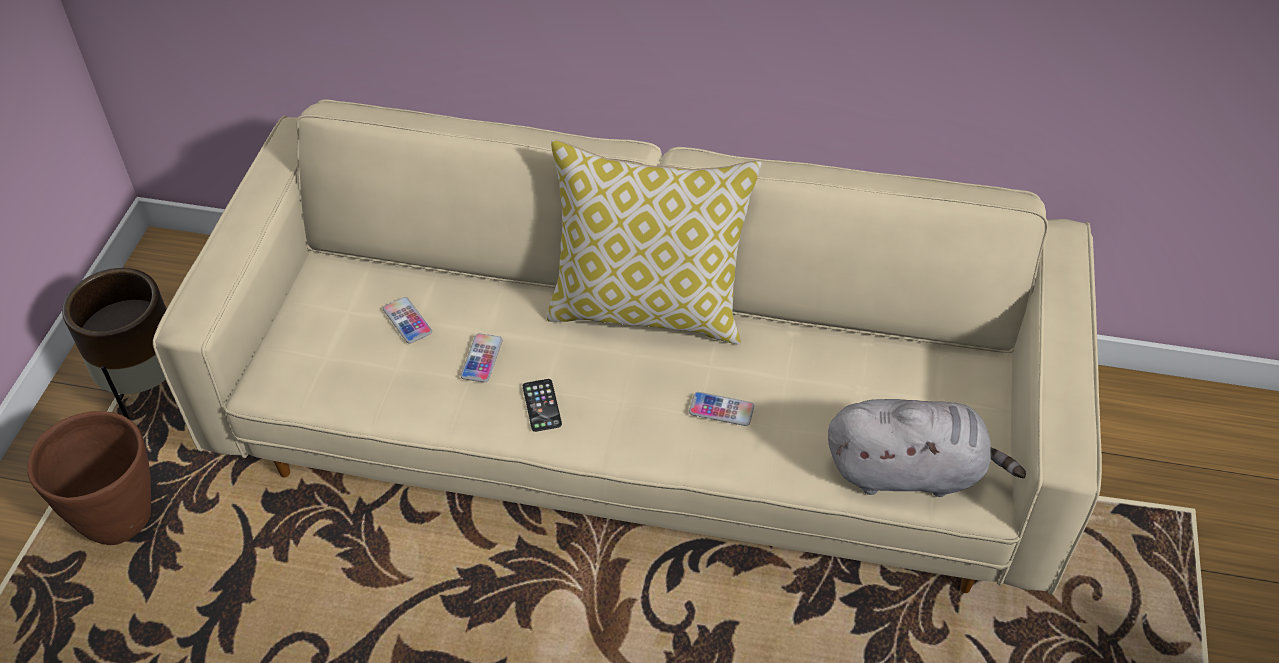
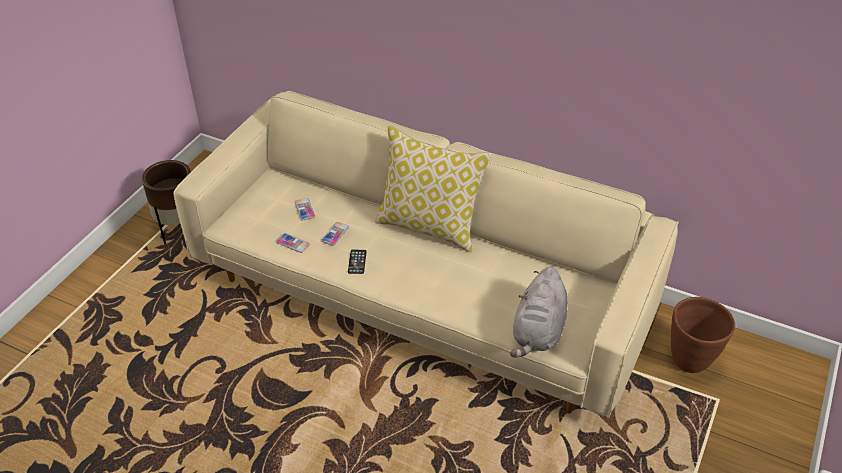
camera: 15 degrees right, 5 degrees down
brown planter [27,411,151,545] -> brown planter moved to [671,297,735,373]
phone [689,392,754,426] -> phone moved to [276,233,310,253]
grey plush toy [828,399,1026,497] -> grey plush toy turned 90 degrees clockwise [510,267,568,358]

